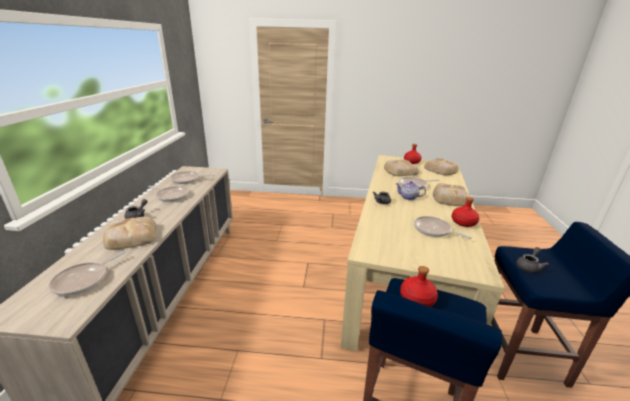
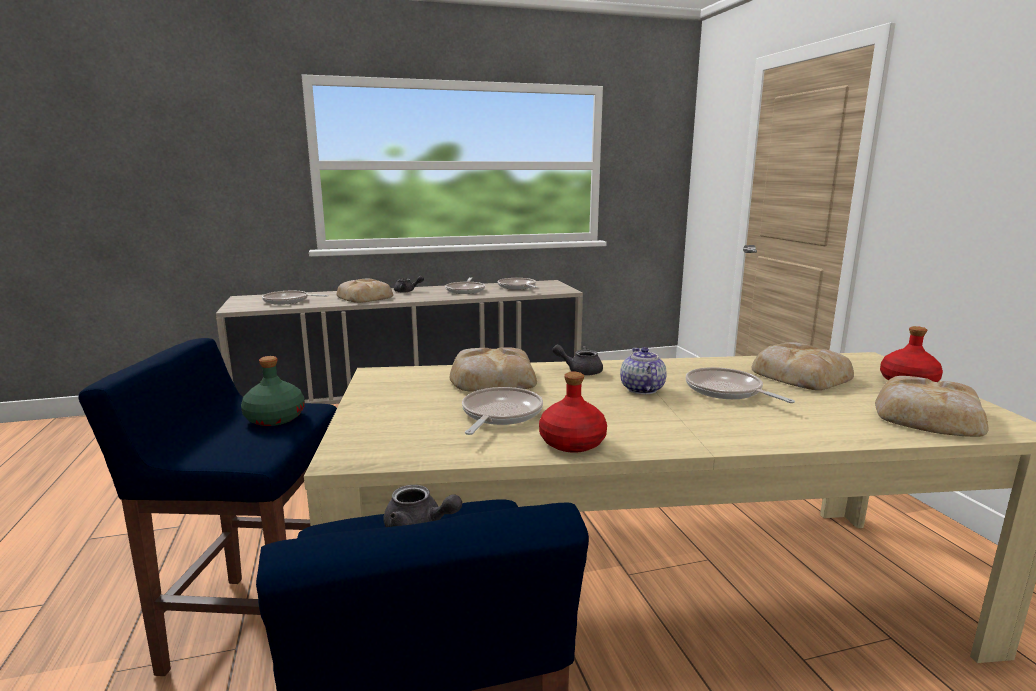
camera: 70 degrees right, 10 degrees down
red bottle [400,266,438,307] -> green bottle [241,356,305,426]
bread [433,184,468,206] -> bread moved to [450,347,537,392]

